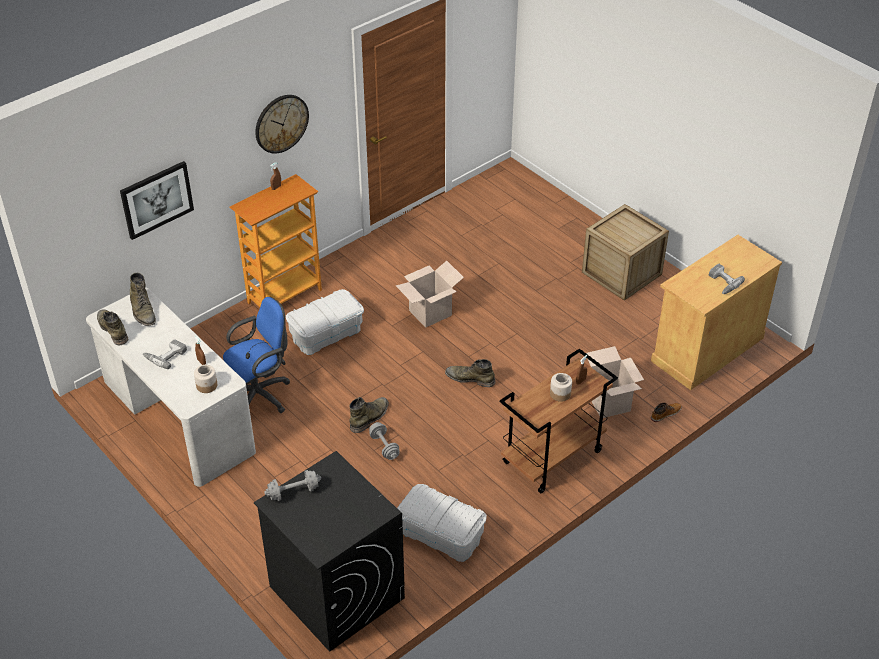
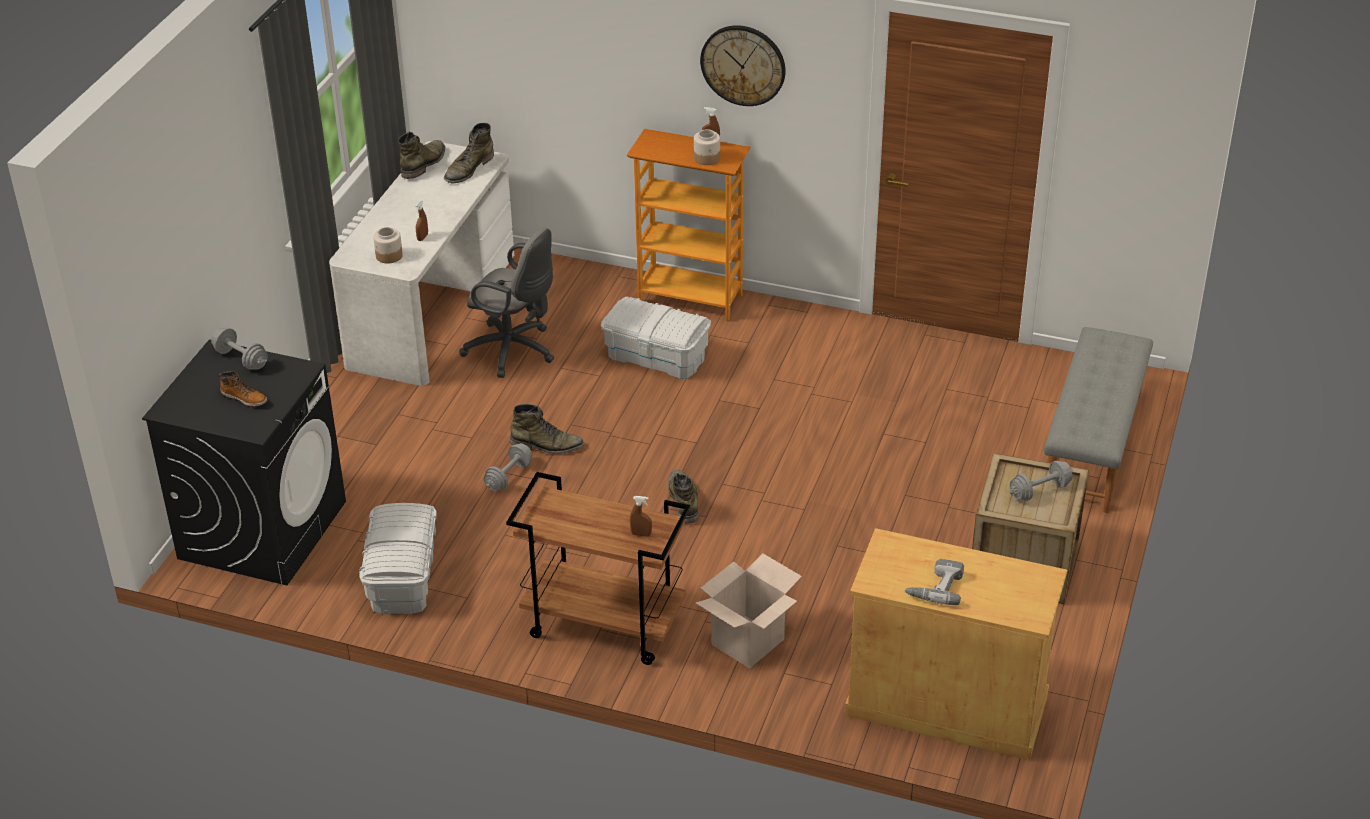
camera: 60 degrees right, 5 degrees down
picture [120,161,194,240] -> none
power drill [143,339,187,369] -> none
blue office chair [223,297,290,413] -> grey office chair [459,227,554,378]
cardboard box [396,261,464,328] -> none
jar [550,373,572,402] -> jar moved to [694,129,720,165]
boot [651,402,682,422] -> boot moved to [218,371,267,407]
none -> grey dumbbell [1009,461,1073,501]
none -> grey bench [1044,327,1153,513]

